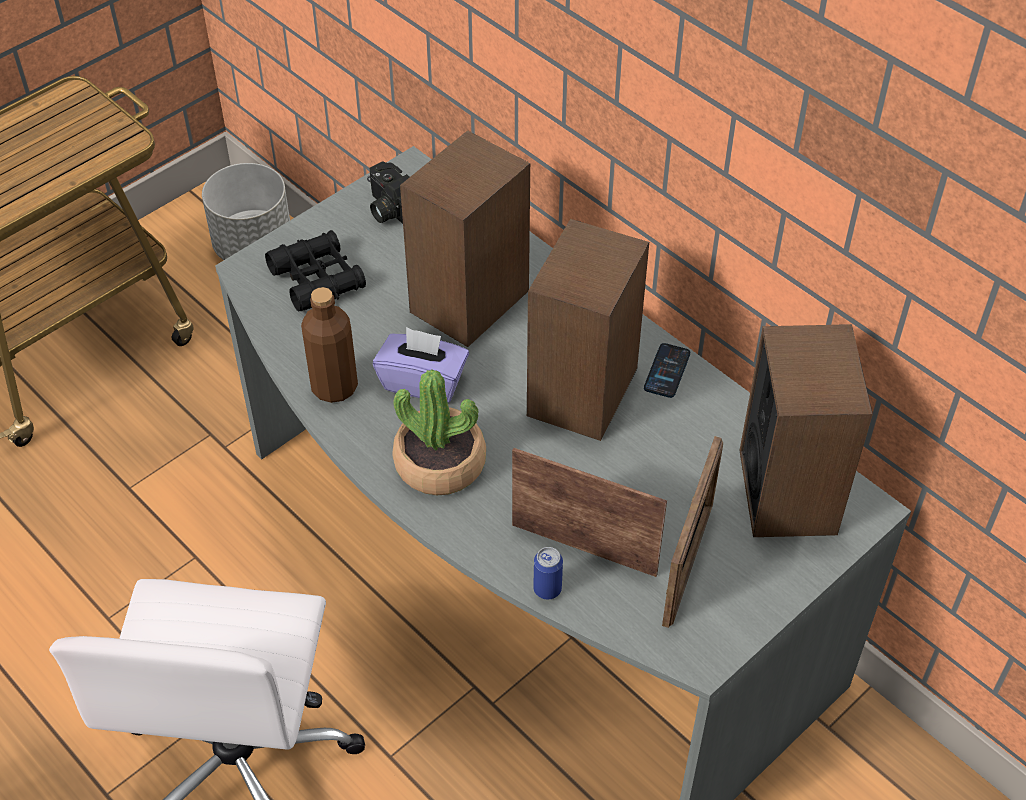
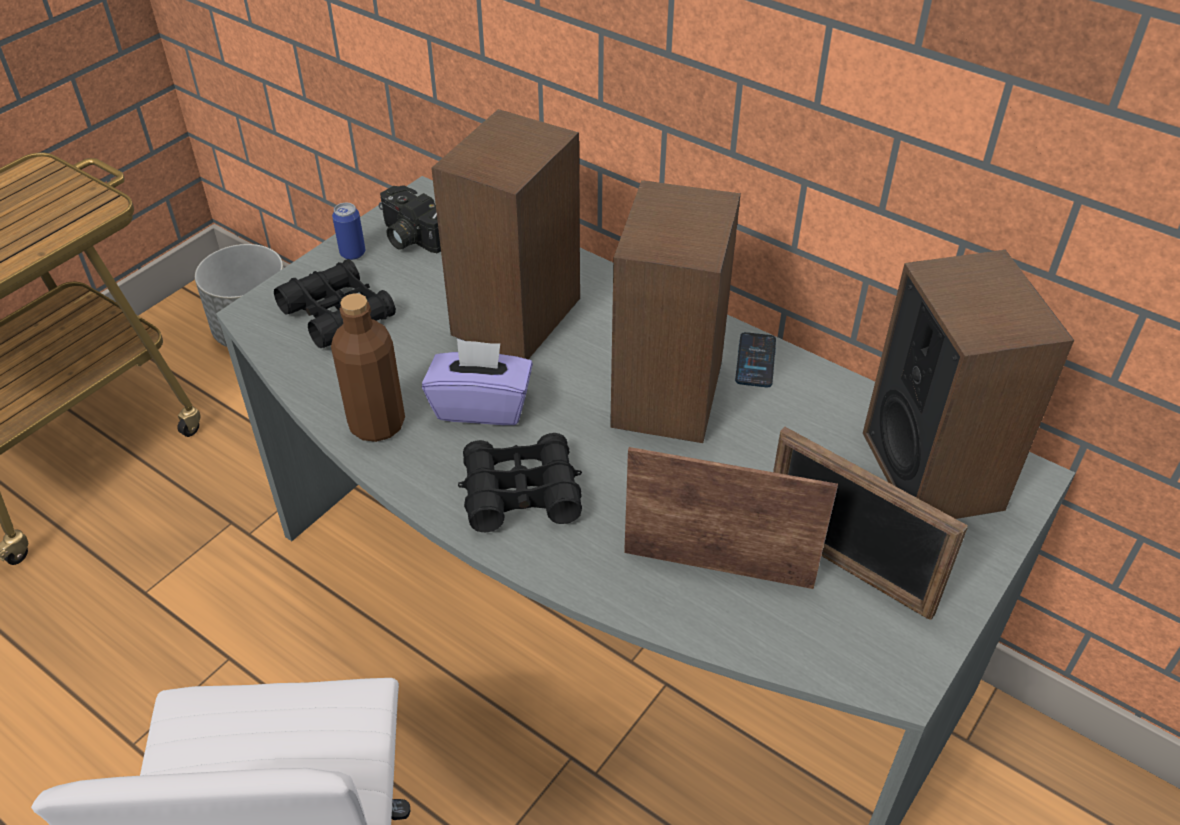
camera: 10 degrees left, 5 degrees down
potted plant [392,369,486,495] -> black binoculars [458,433,582,532]
can [533,547,563,599] -> can moved to [332,203,366,260]
picture frame [662,436,723,628] -> picture frame turned 120 degrees clockwise [773,427,968,620]

